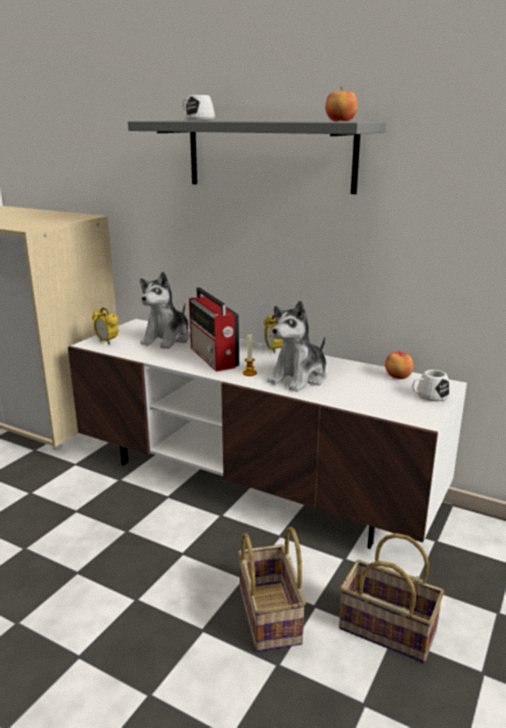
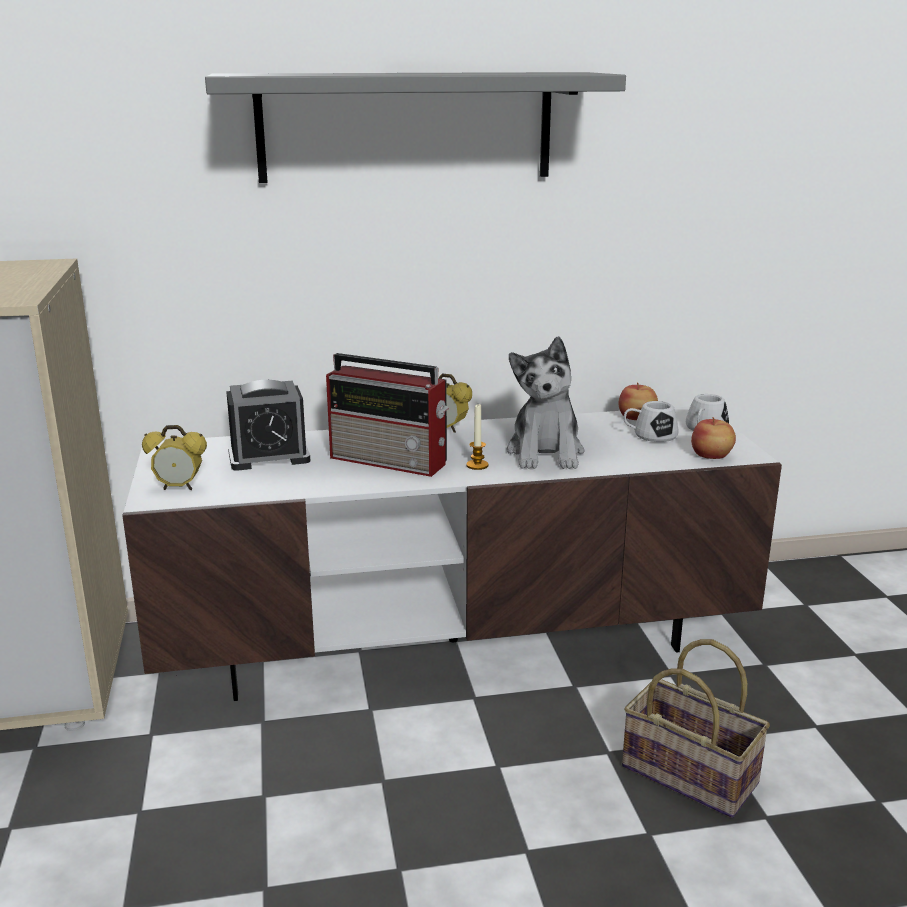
camera: 40 degrees left, 0 degrees up
plush toy [140,272,190,349] -> alarm clock [226,380,310,471]
white mug [182,95,215,121] -> white mug moved to [623,401,678,442]
apple [325,87,358,121] -> apple moved to [691,417,736,459]
basket [339,533,444,663] -> none

